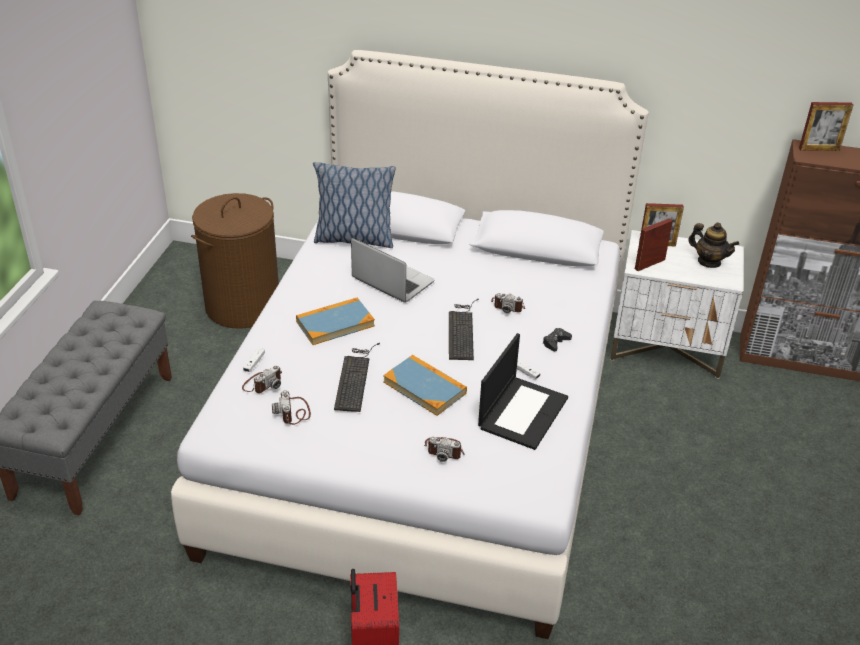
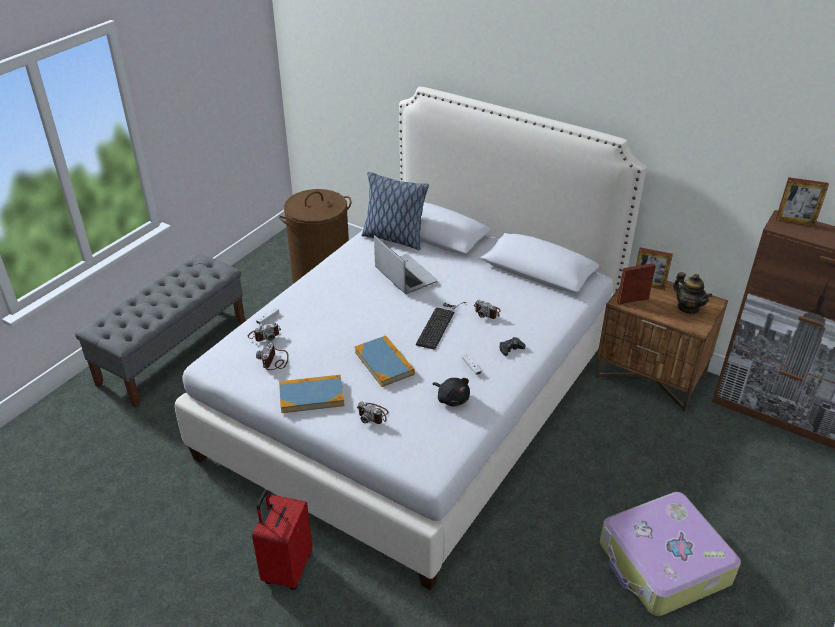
camera: 20 degrees right, 0 degrees up
book [296,298,375,345] -> book moved to [279,375,345,413]
keyboard [334,343,380,412] -> none
laptop [478,333,568,450] -> black plush toy [432,378,470,407]
white nightstand [610,230,744,379] -> brown nightstand [595,281,728,413]
none -> suitcase [600,492,741,616]

